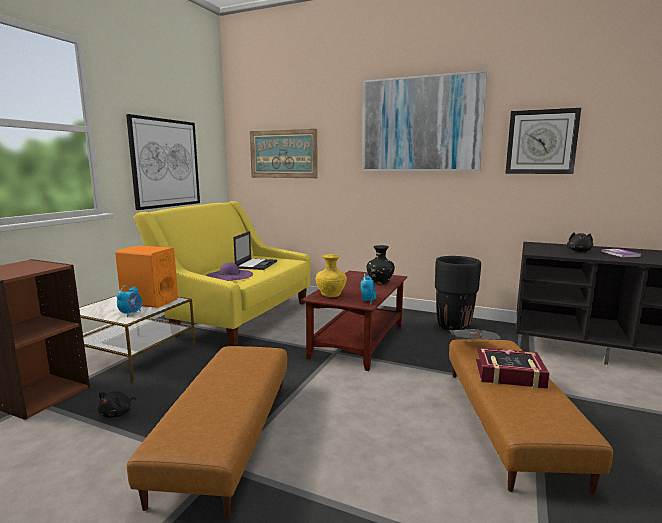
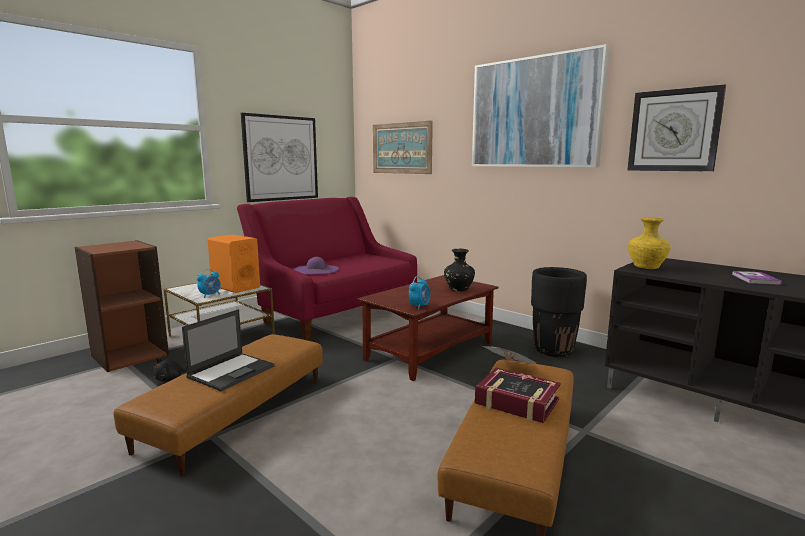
camera: 20 degrees right, 0 degrees up
yellow sofa [133,201,311,346] -> red sofa [237,197,417,341]
laptop [233,231,277,270] -> laptop moved to [182,309,275,391]
yellow vase [315,254,347,297] -> yellow vase moved to [628,217,671,269]
black plush toy [566,232,593,252] -> none

